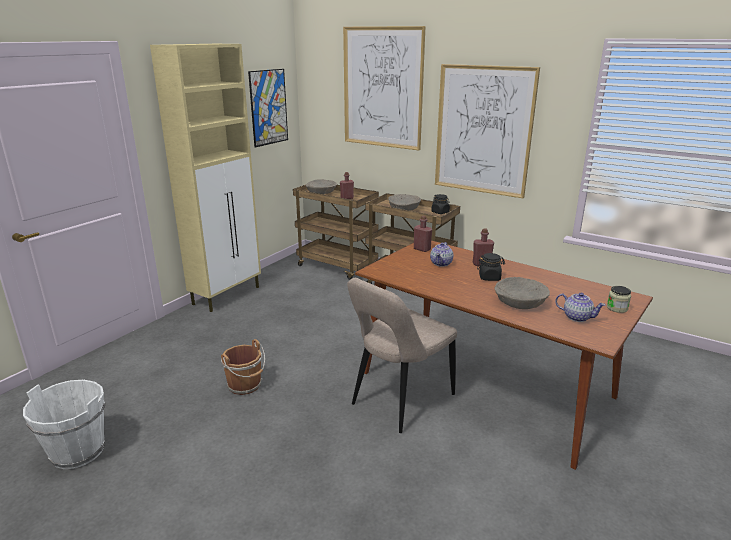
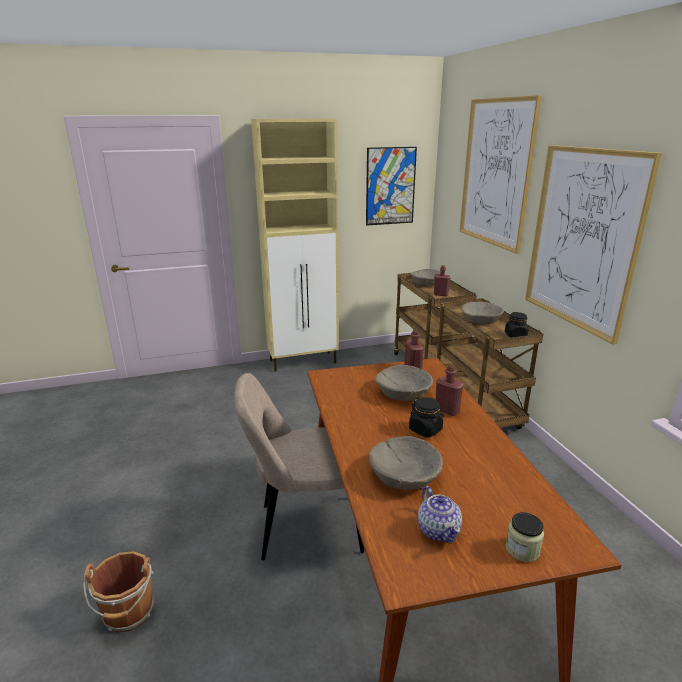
camera: 40 degrees right, 0 degrees up
white bucket [23,380,105,469] -> none
brown bucket [221,339,265,395] -> brown bucket moved to [83,551,154,633]
teapot [430,242,453,267] -> beige bowl [375,365,433,401]

